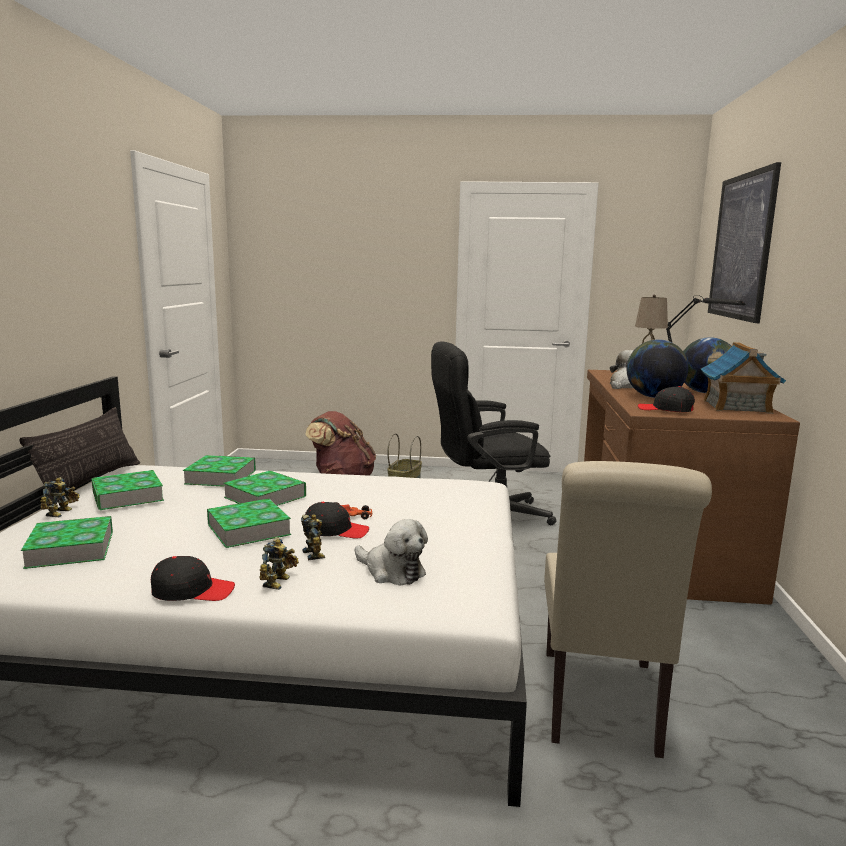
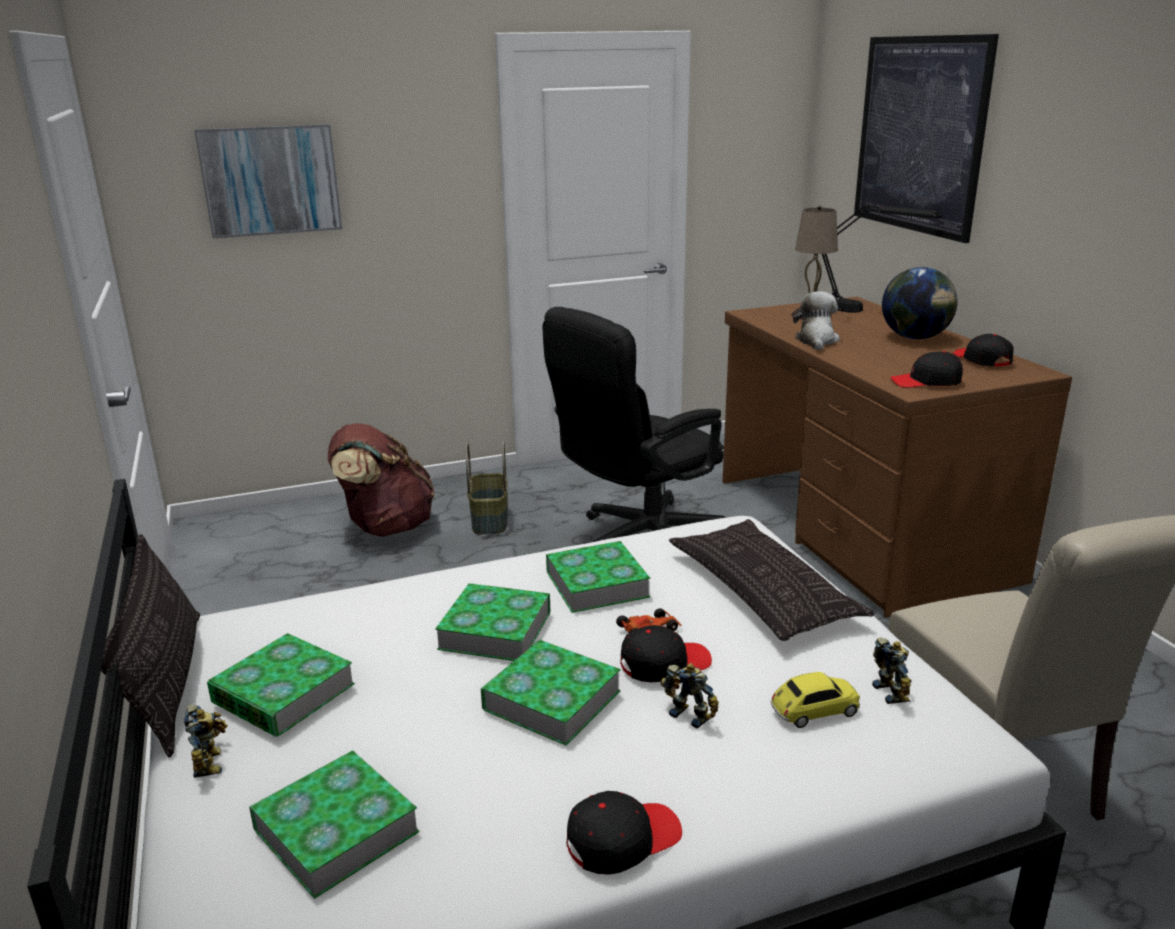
camera: 25 degrees left, 10 degrees up
book [183,455,256,487] -> book moved to [546,541,650,613]
toy robot [259,537,299,590] -> toy robot moved to [872,637,911,704]
plush toy [354,519,428,585] -> toy car [771,672,860,728]
globe [627,339,688,398] -> none
toy house [701,342,786,414] -> black cap [953,334,1014,367]
none -> picture [194,124,342,239]
none -> pillow [669,519,874,641]

